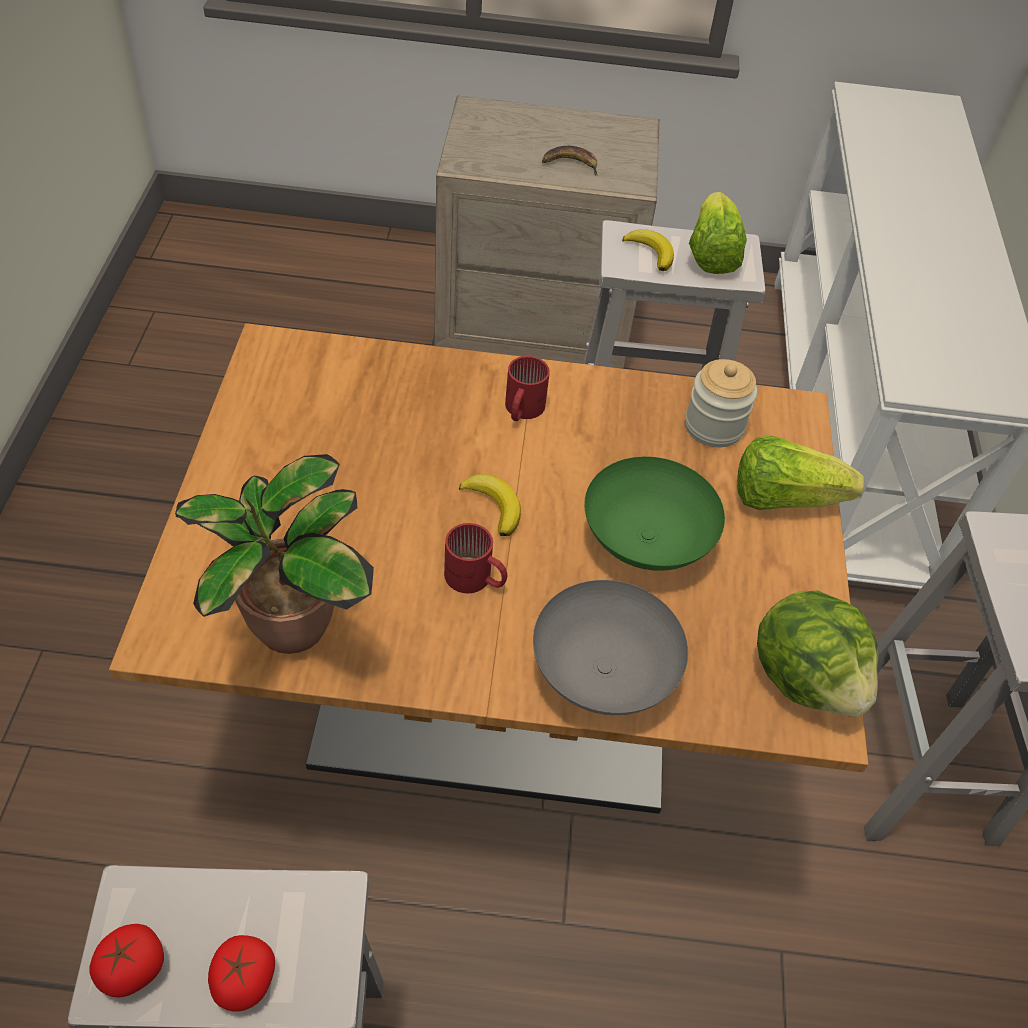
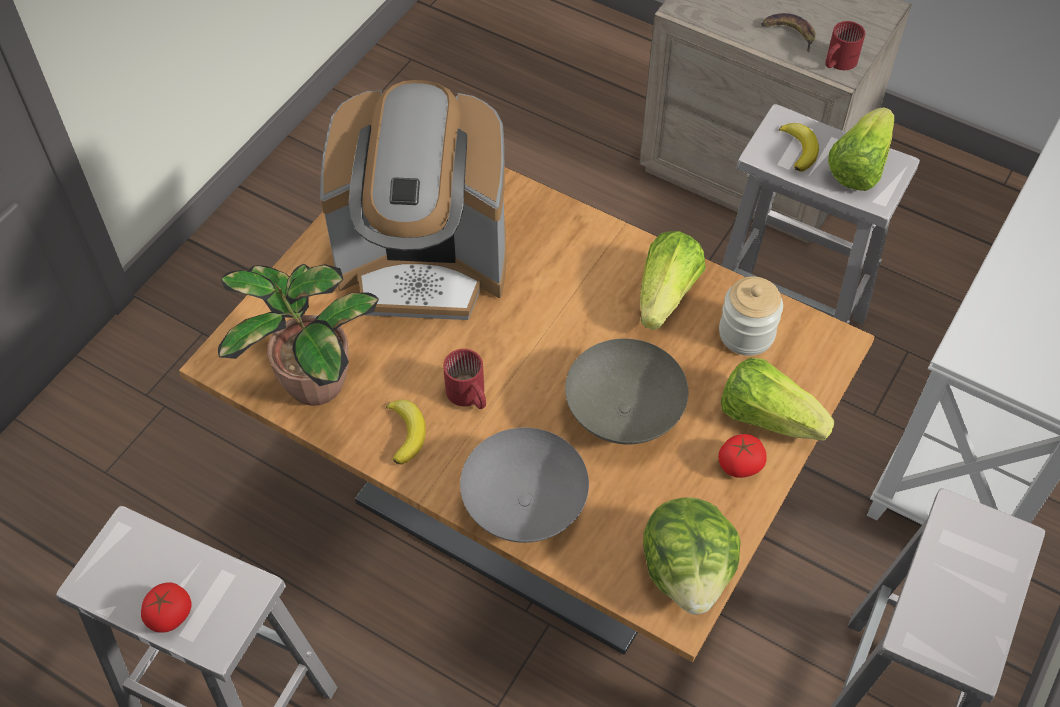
camera: 30 degrees right, 5 degrees up
tomato [90,924,164,998] -> tomato moved to [718,434,767,478]
banana [459,474,521,536] -> banana moved to [386,400,426,465]
red mug [505,356,550,421] -> red mug moved to [825,21,865,70]
green bowl [584,457,725,571] -> grey bowl [565,339,688,444]
none -> coffee machine [320,80,507,320]
none -> lettuce [640,231,705,330]

